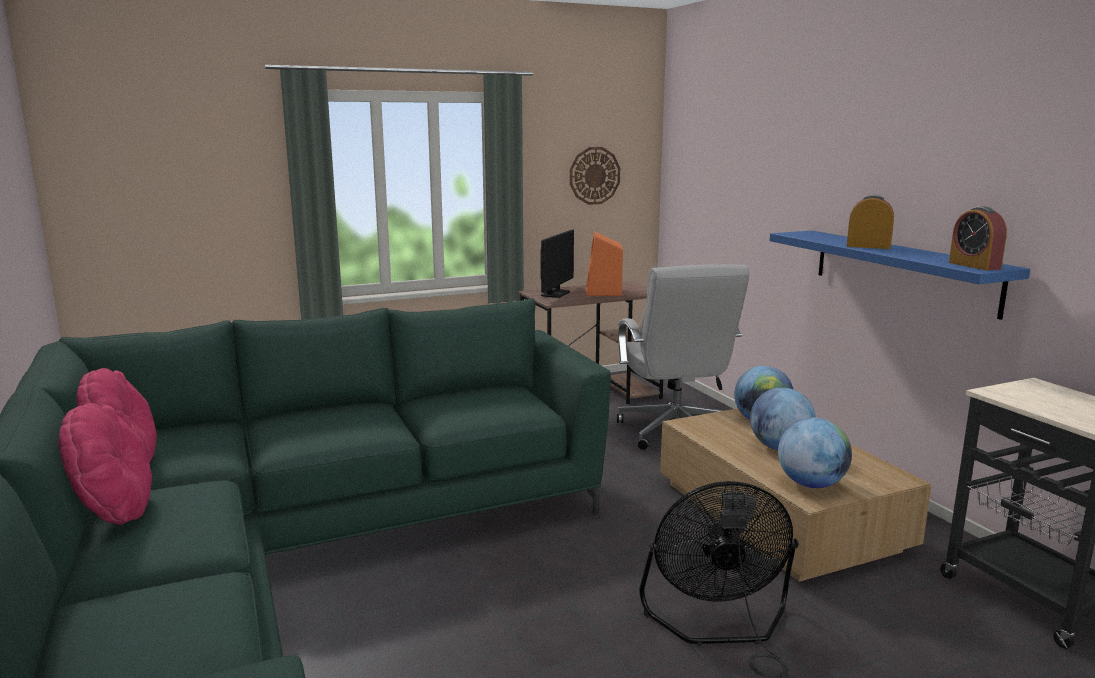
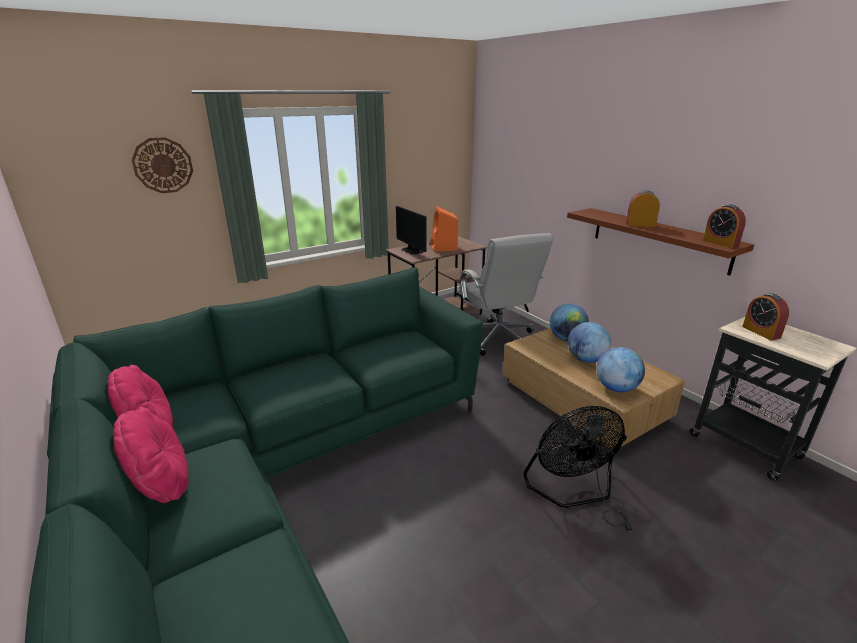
camera: 10 degrees left, 10 degrees up
monitor [541,230,574,298] -> monitor turned 135 degrees clockwise [396,206,427,255]
wall clock [570,147,620,205] -> wall clock moved to [132,137,193,193]
blue shelf [770,231,1030,320] -> brown shelf [567,208,754,275]
none -> alarm clock [742,293,789,340]

